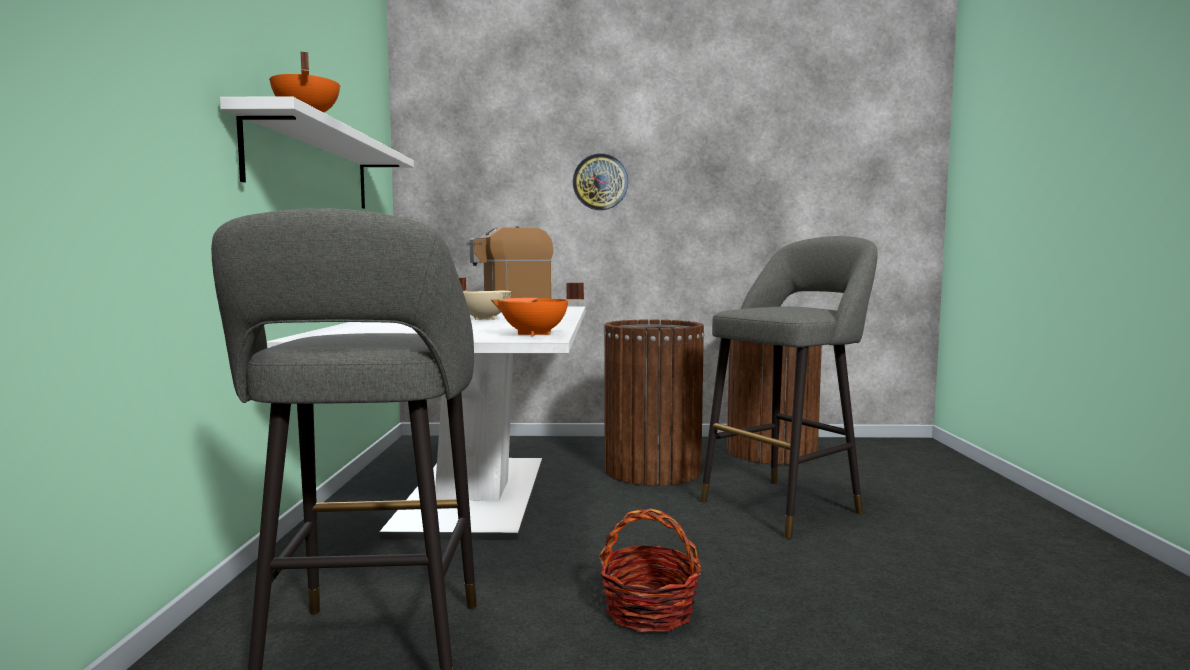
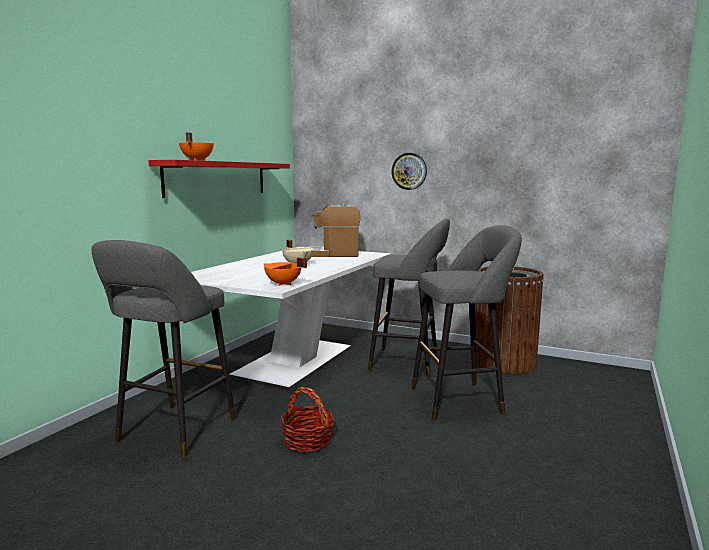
camera: 25 degrees right, 5 degrees up
white shelf [220,96,414,209] -> red shelf [148,160,290,198]
brown trash can [604,320,705,486] -> grey stool [368,218,450,377]

